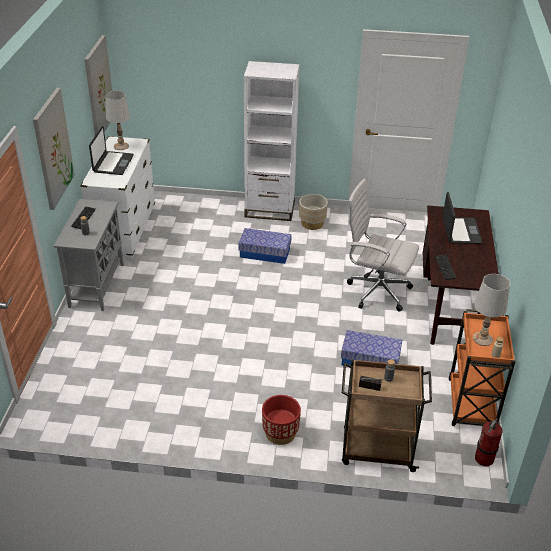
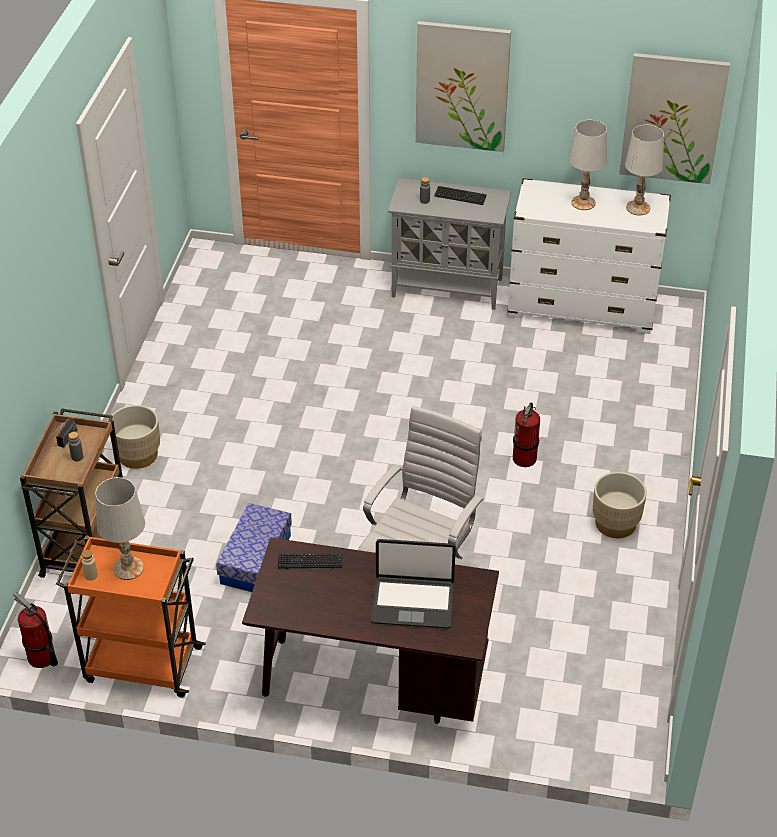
camera: 95 degrees right, 5 degrees up
laptop [89,126,134,175] -> white table lamp [569,120,607,210]
storage box [238,228,292,264] -> fire extinguisher [513,402,540,467]
white bookcase [244,61,300,221] -> none
red planter [262,395,301,445] -> beige planter [110,405,160,469]

